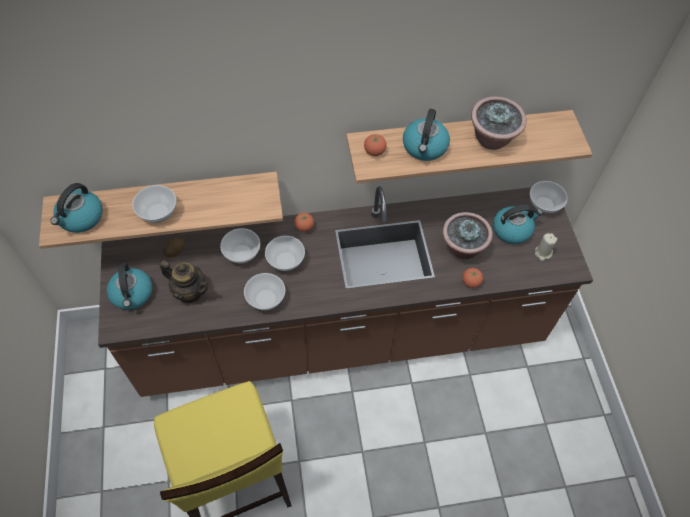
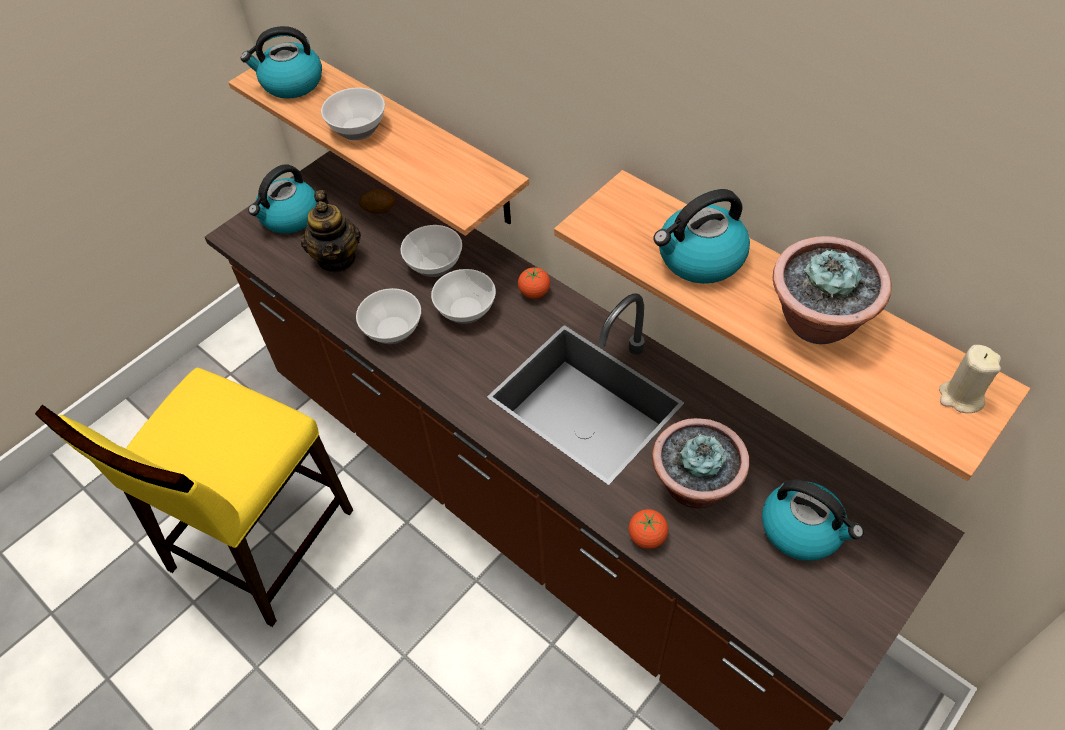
camera: 55 degrees right, 5 degrees down
tomato [364,134,387,156] -> none
bowl [530,181,568,213] -> none
beige candle [535,233,557,261] -> beige candle moved to [939,345,1001,413]

